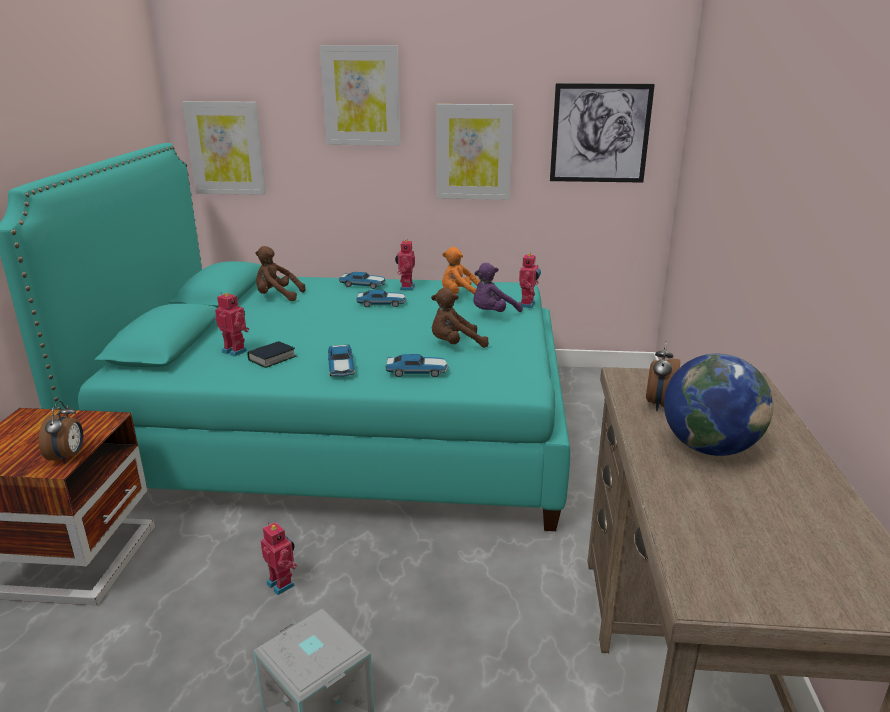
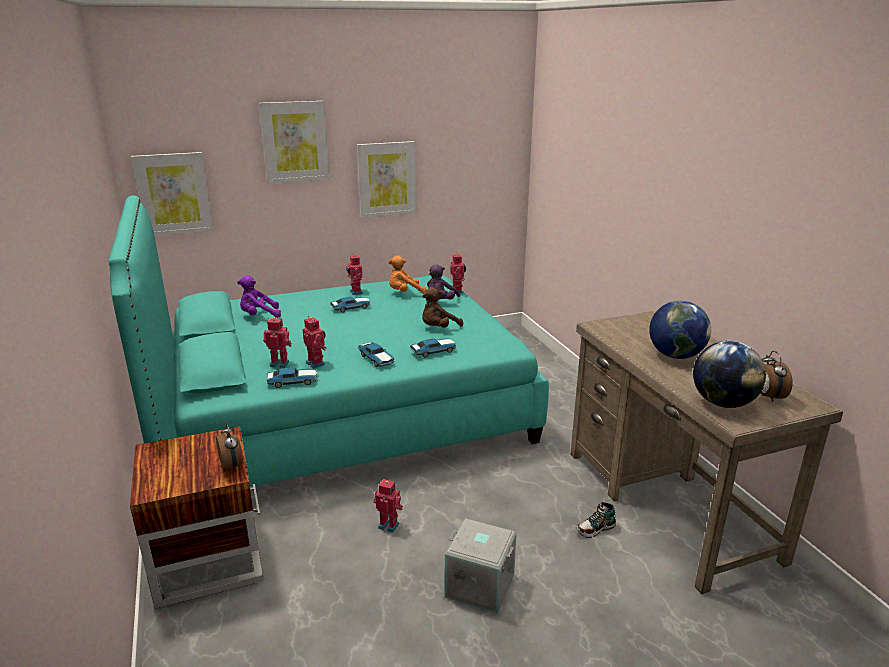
camera: 25 degrees left, 0 degrees up
book [247,341,297,368] -> toy robot [303,316,327,369]
brown plush toy [255,246,306,301] -> purple plush toy [237,275,281,318]
toy car [339,272,386,289] -> toy car moved to [267,368,319,388]
picture [550,83,655,183] -> none
alarm clock [646,341,680,411] -> alarm clock moved to [761,351,793,402]
none -> shoe [577,502,616,538]
none -> globe [693,341,766,408]

